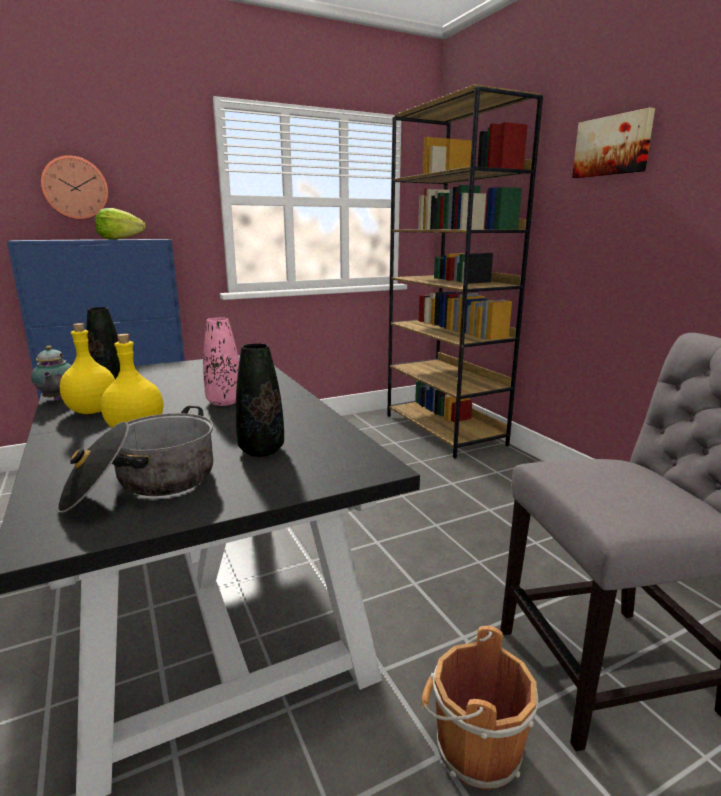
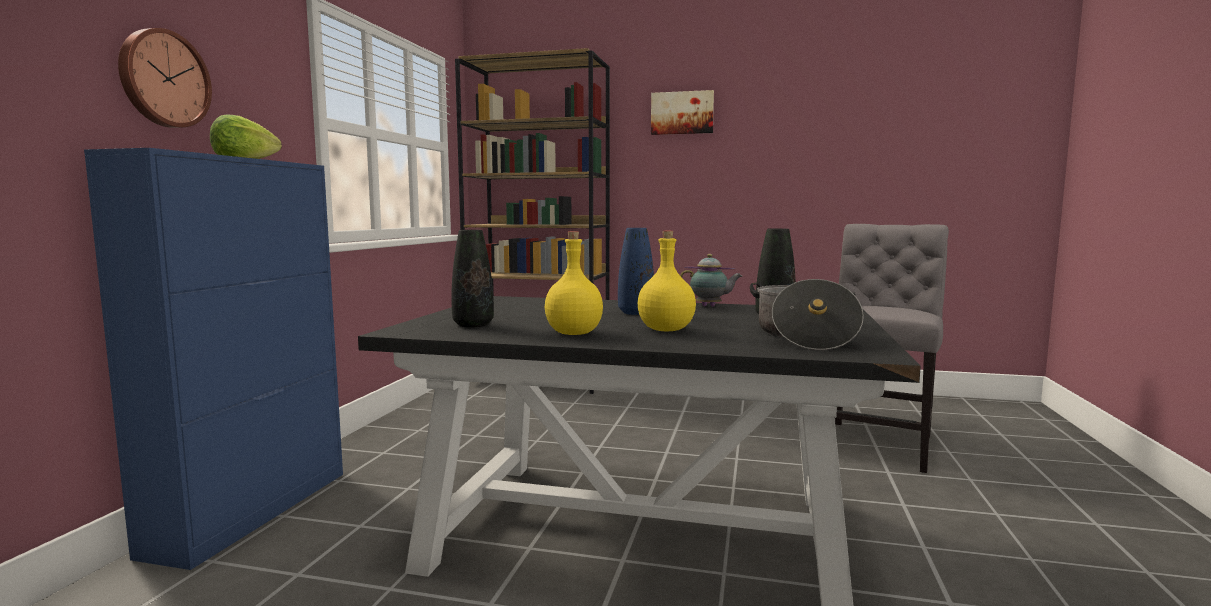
camera: 50 degrees left, 10 degrees down
teapot [31,346,71,401] -> teapot moved to [680,254,742,307]
pink vase [203,317,239,406] -> blue vase [618,228,654,315]
brown bucket [421,626,538,790] -> none

